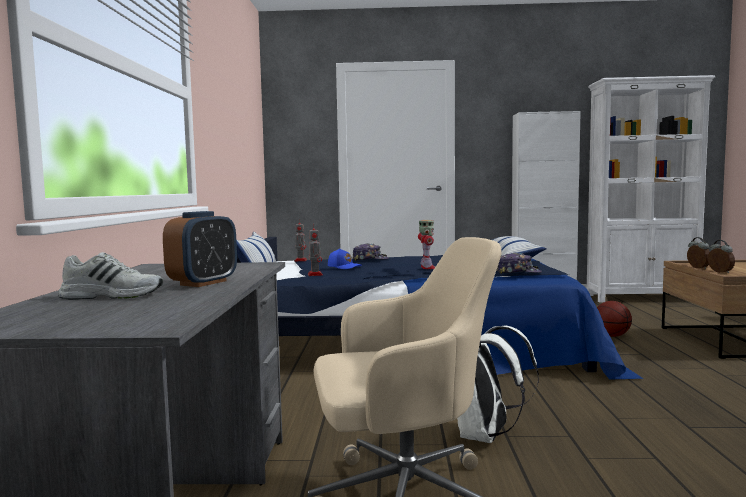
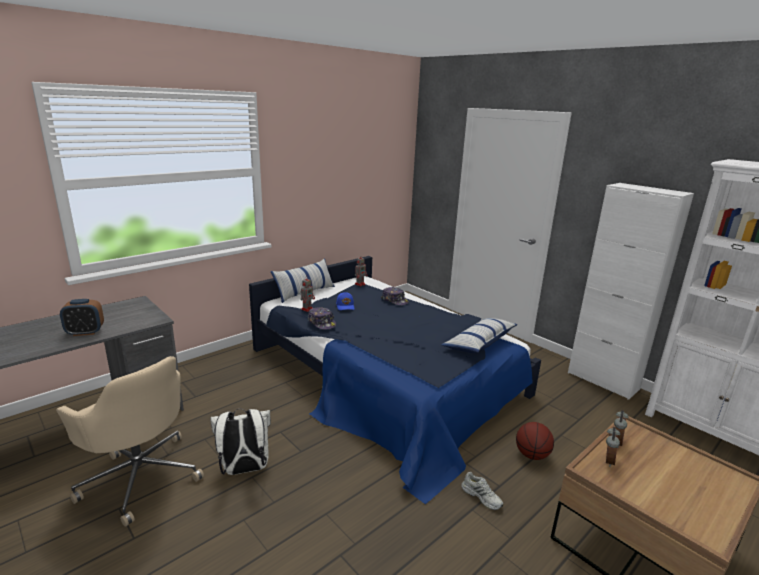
camera: 45 degrees right, 15 degrees up
white shoe [58,252,163,300] -> white shoe moved to [461,472,503,510]
toy robot [418,220,435,269] -> none
cap [497,252,542,274] -> cap moved to [308,307,336,330]

